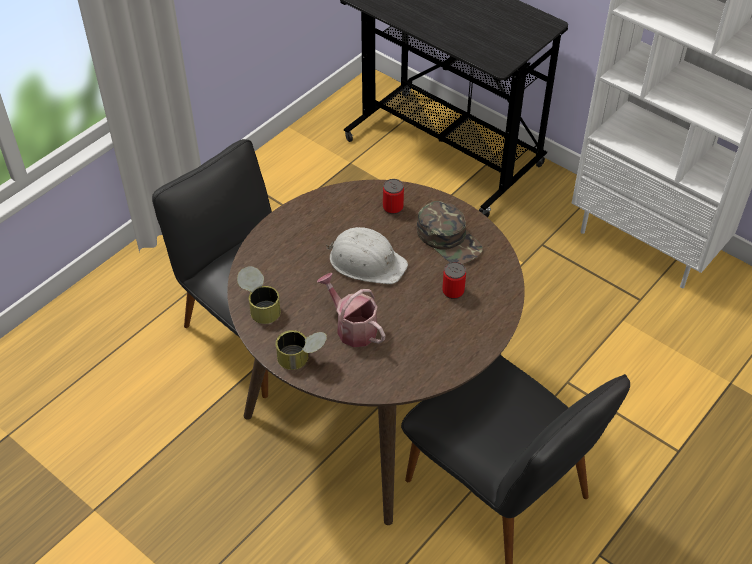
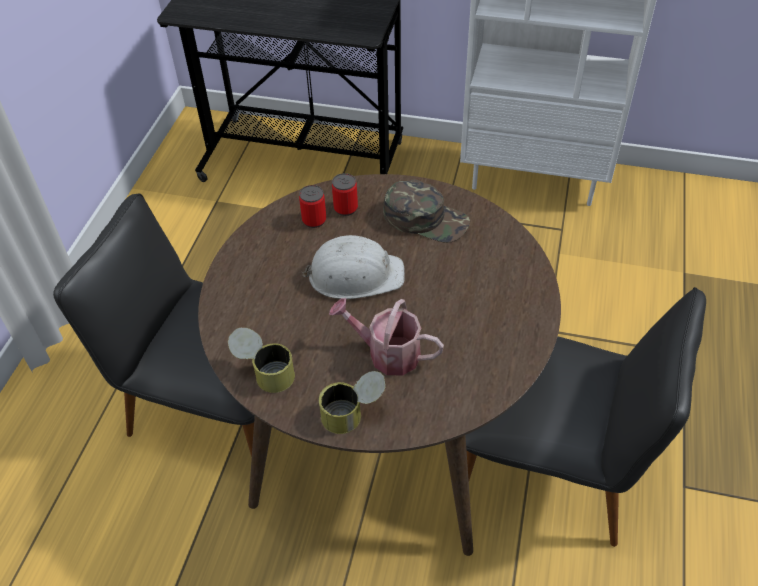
camera: 25 degrees left, 0 degrees up
can [442,262,466,299] -> can moved to [299,185,326,228]

